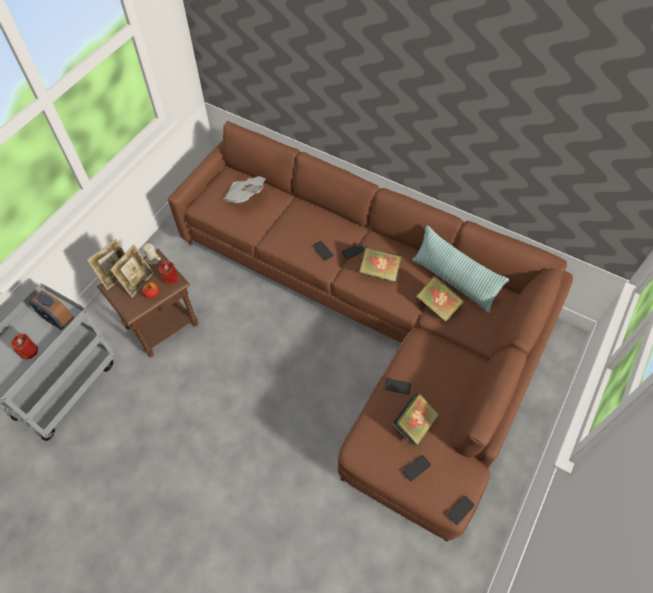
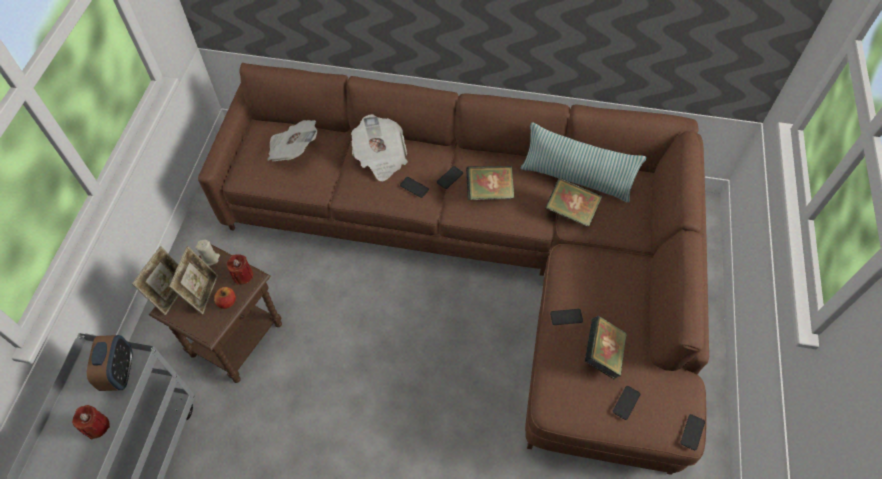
camera: 20 degrees left, 0 degrees up
alarm clock [29,290,74,330] -> alarm clock turned 105 degrees counterclockwise [87,335,133,391]
none -> newspaper [351,114,408,181]

